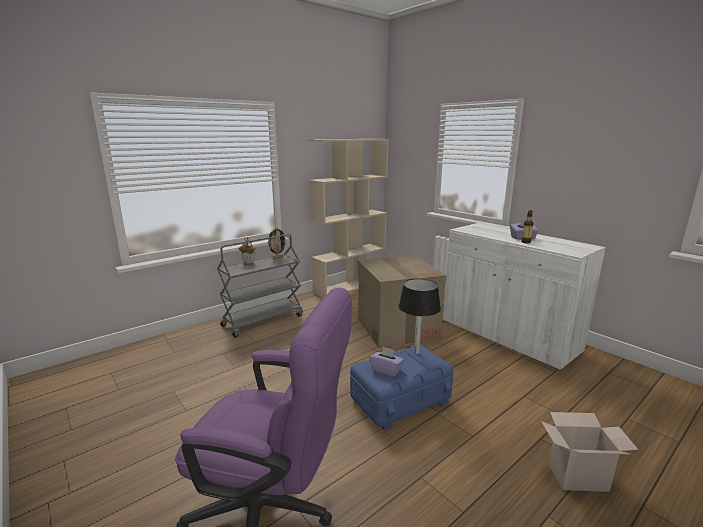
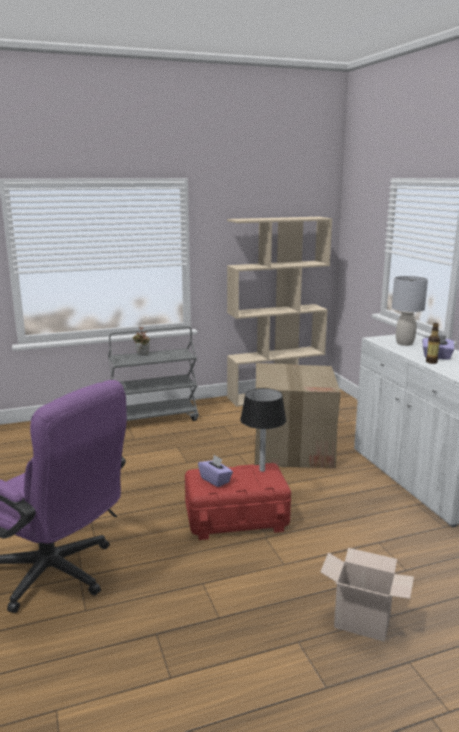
camera: 20 degrees right, 0 degrees up
picture frame [268,228,287,259] -> none
blue storage box [350,344,454,431] -> red storage box [185,463,291,540]
none -> grey table lamp [392,276,428,346]

